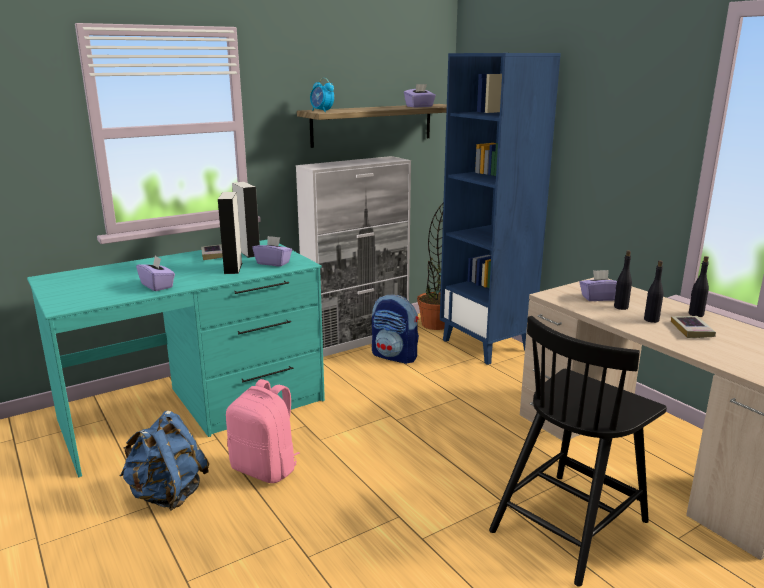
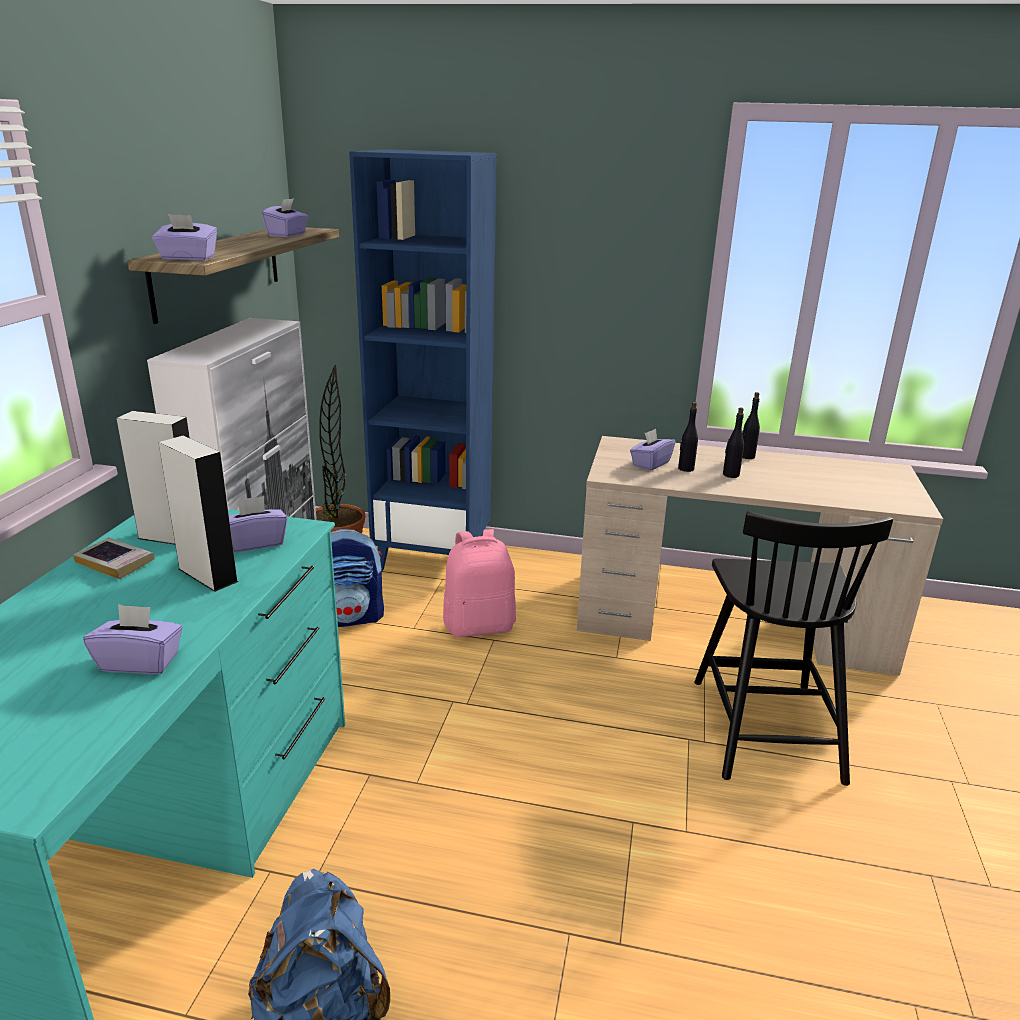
camera: 45 degrees left, 5 degrees up
pink backpack [226,379,300,483] -> pink backpack moved to [443,529,516,637]
alarm clock [310,78,334,112] -> purple tissue box [152,214,217,261]
book [671,316,716,338] -> none

